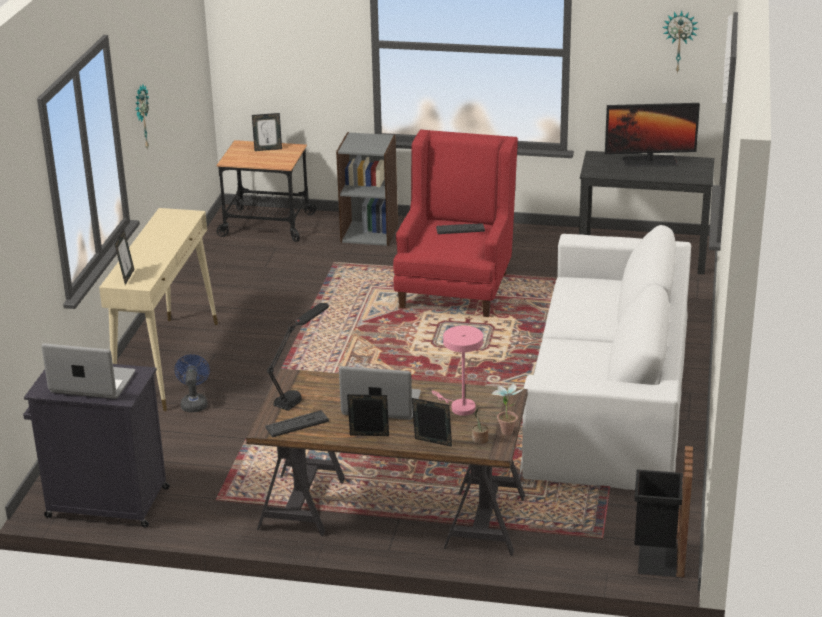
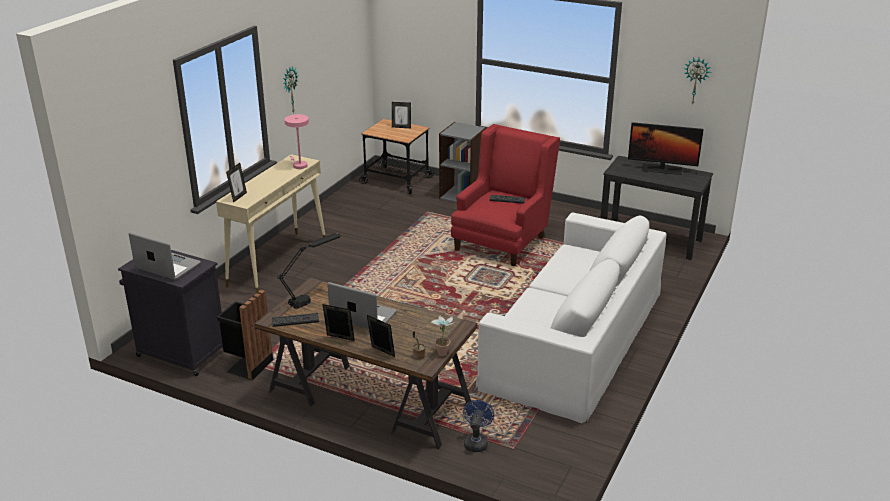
camera: 15 degrees right, 0 degrees up
blue fan [174,354,210,412] -> blue fan moved to [463,400,494,452]
pink table lamp [432,325,483,416] -> pink table lamp moved to [284,114,309,169]
black trash can [634,446,693,578] -> black trash can moved to [216,290,273,380]

